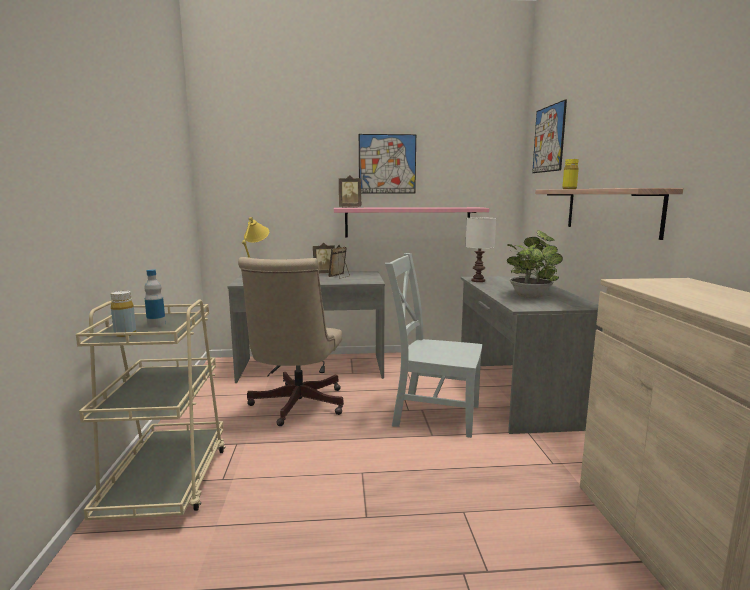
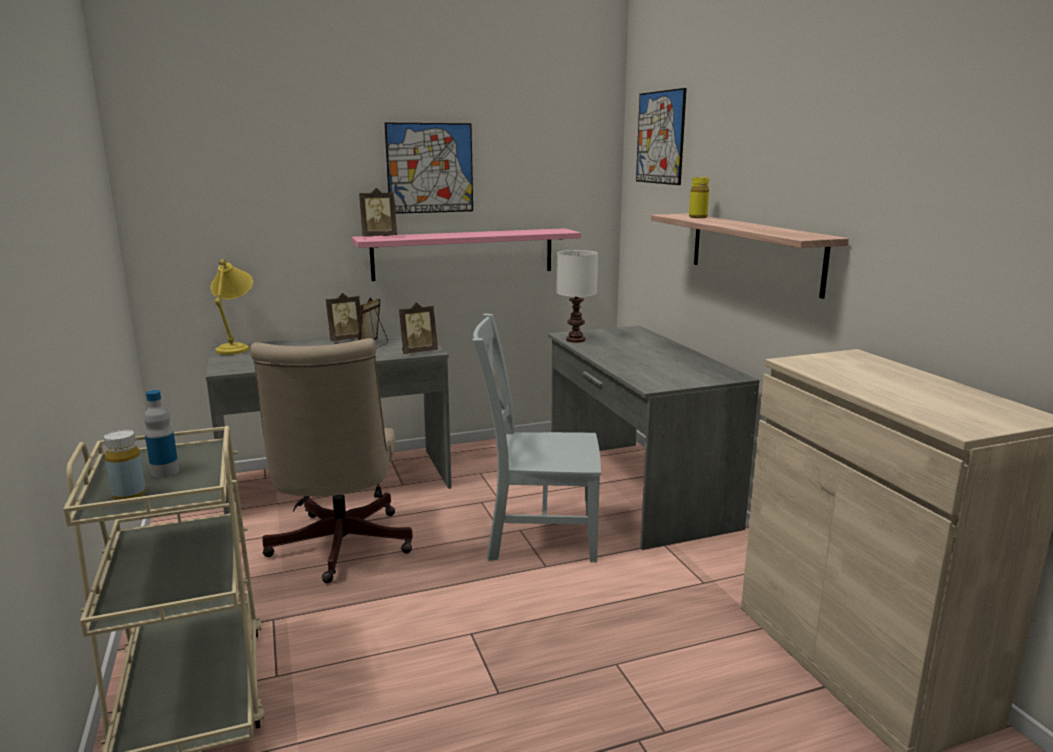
camera: 15 degrees left, 5 degrees up
potted plant [507,230,563,298] -> none
none -> picture frame [399,302,438,354]

